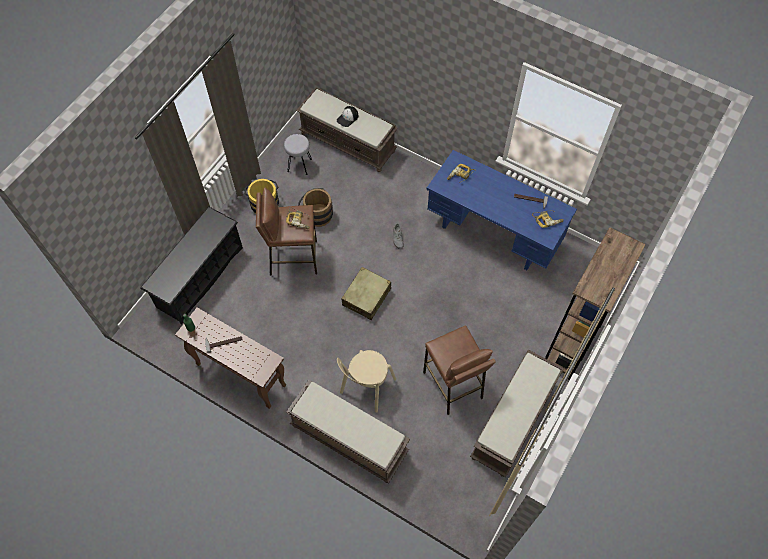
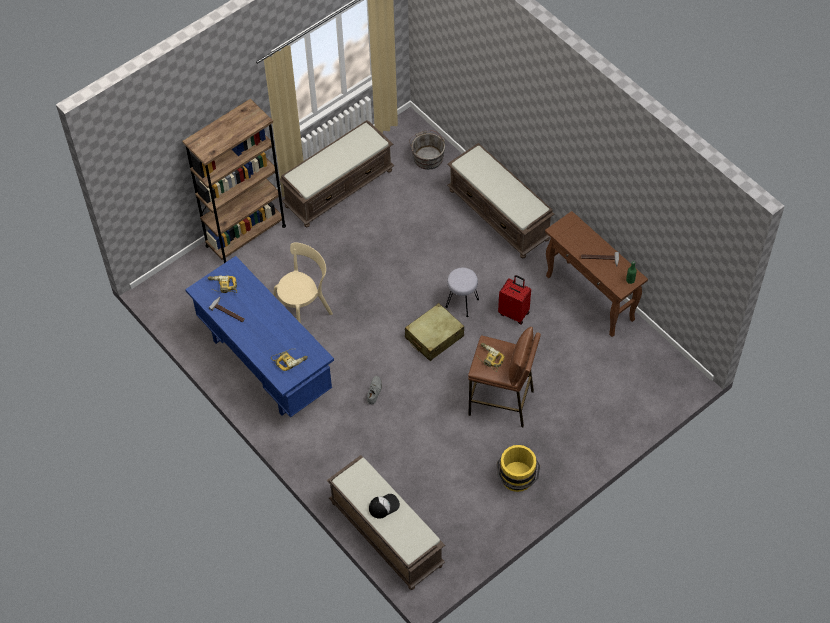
camera: 160 degrees left, 5 degrees down
black shoe rack [140,207,243,325] -> none
grey stool [284,134,312,175] -> grey stool moved to [446,267,479,317]
brown bucket [298,188,333,227] -> none
beige chair [337,350,396,413] -> beige chair moved to [273,243,333,323]
brown stool [423,326,496,415] -> none
none -> grey bucket [409,130,446,170]
none -> red suitcase [498,275,531,325]

